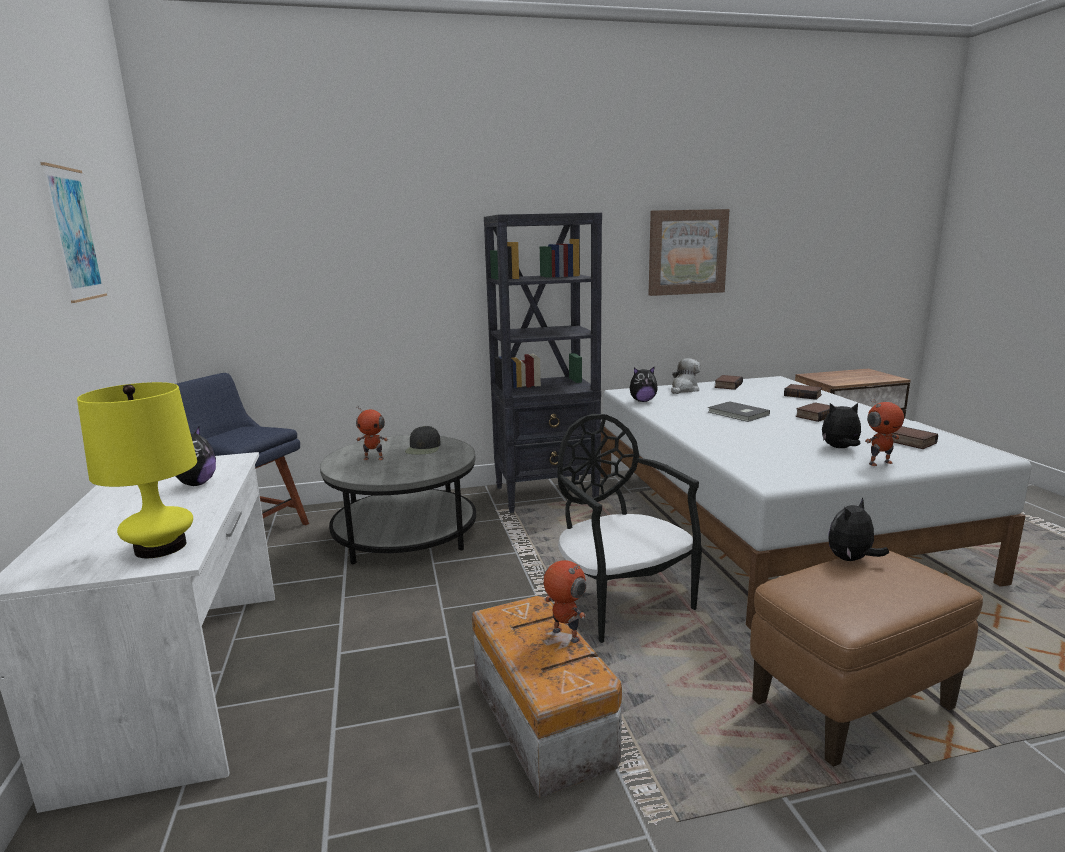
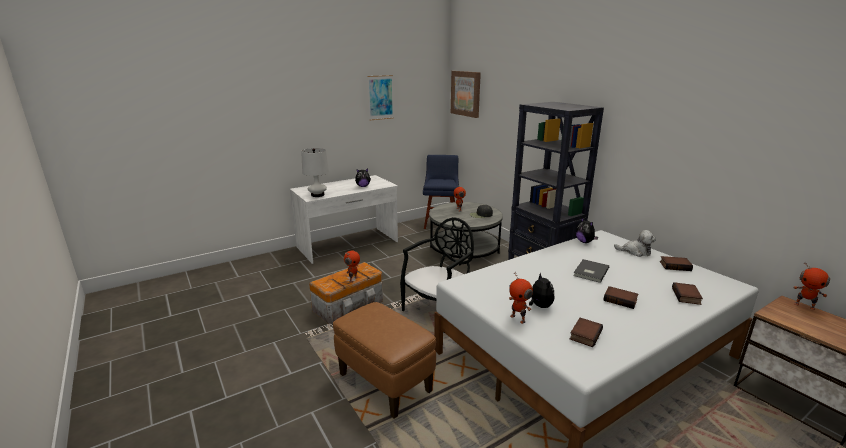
camera: 70 degrees right, 5 degrees up
yellow table lamp [77,382,197,558] -> white table lamp [301,148,329,197]
picture [648,209,729,296] -> picture moved to [451,71,481,118]
plush toy [828,497,889,561] -> none
none -> toy robot [793,262,830,310]

